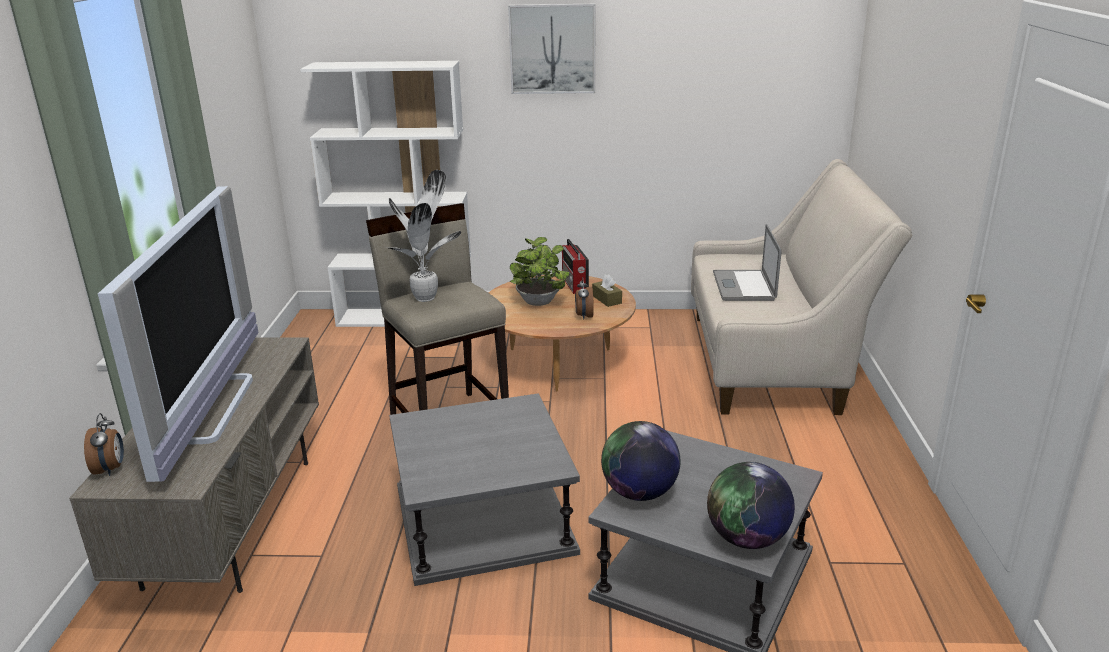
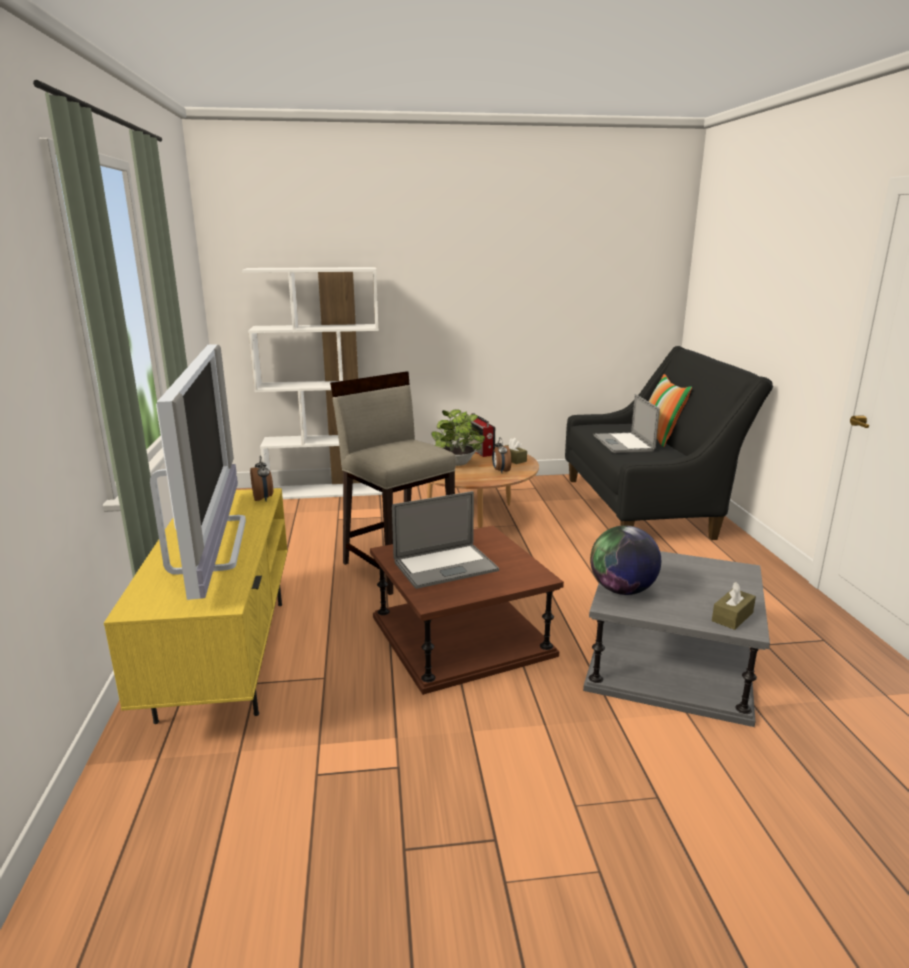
camera: 10 degrees left, 5 degrees down
grey tv stand [69,338,319,593] -> yellow tv stand [104,488,288,724]
alarm clock [84,413,124,476] -> alarm clock moved to [250,455,273,502]
potted plant [389,170,461,302] -> none
grey side table [389,393,580,586] -> brown side table [370,526,564,695]
picture [508,4,595,94] -> none
beige sofa [691,159,912,415] -> black sofa [565,346,773,540]
globe [707,462,795,549] -> brown tissue box [712,582,756,630]
none -> laptop [392,491,499,589]
none -> pillow [648,374,692,447]

